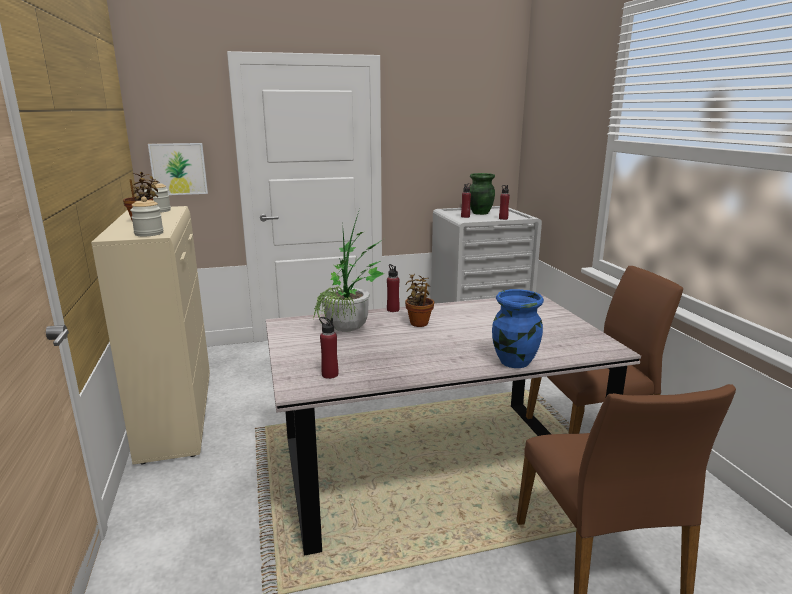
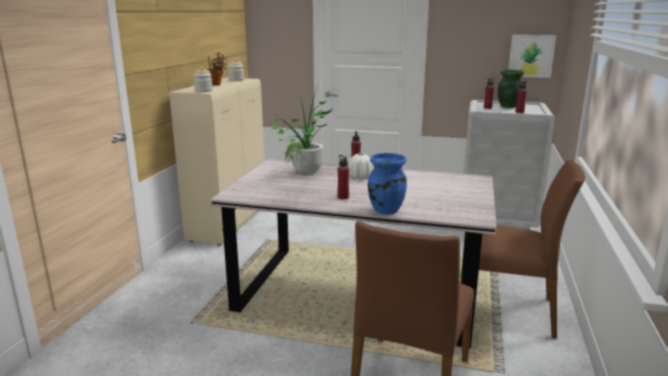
camera: 30 degrees right, 0 degrees up
picture [148,143,208,195] -> picture moved to [508,35,556,78]
red bottle [319,317,338,379] -> red bottle moved to [337,155,349,199]
potted plant [405,274,434,327] -> white vase [348,153,373,179]

